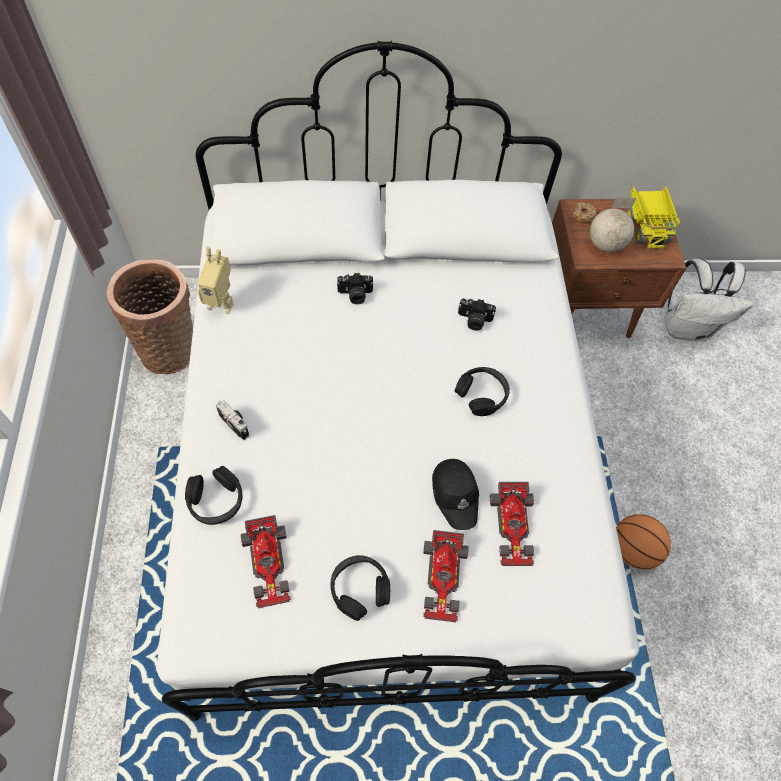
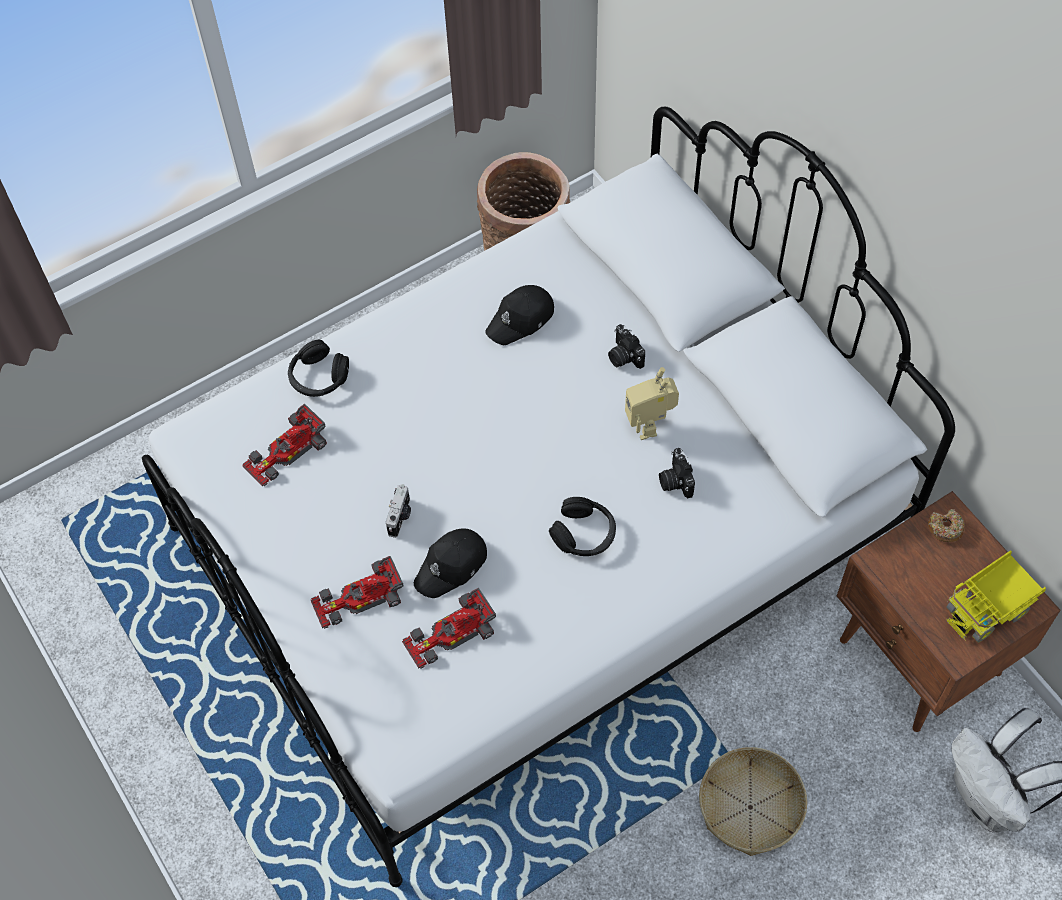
camera: 65 degrees right, 0 degrees up
toy robot [198,246,234,314] -> toy robot moved to [625,367,679,440]
camera [216,400,249,440] -> camera moved to [386,484,411,538]
black headphones [330,555,391,621] -> none
globe [590,197,636,252] -> none
basketball [616,514,671,570] -> none
none -> black cap [485,285,554,345]
none -> basket [699,747,807,856]

